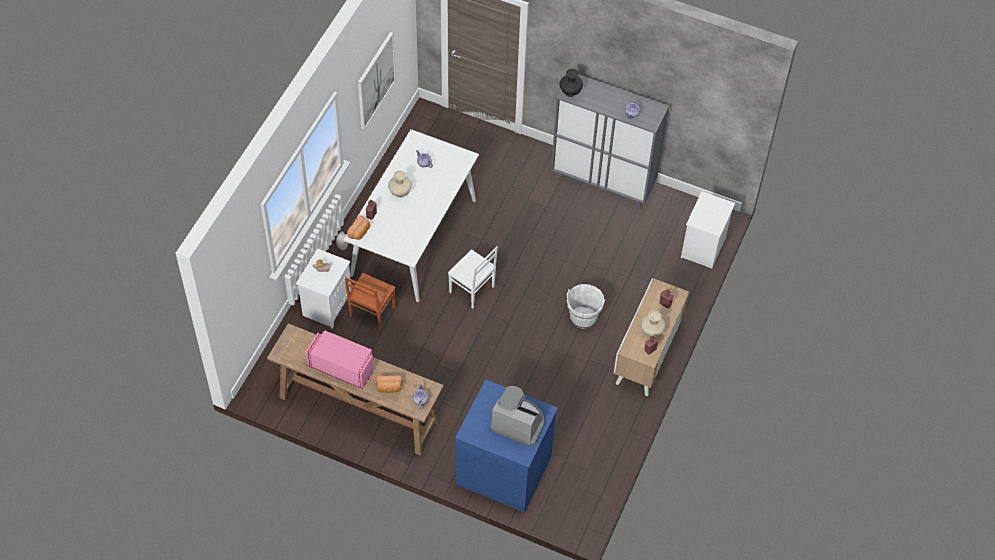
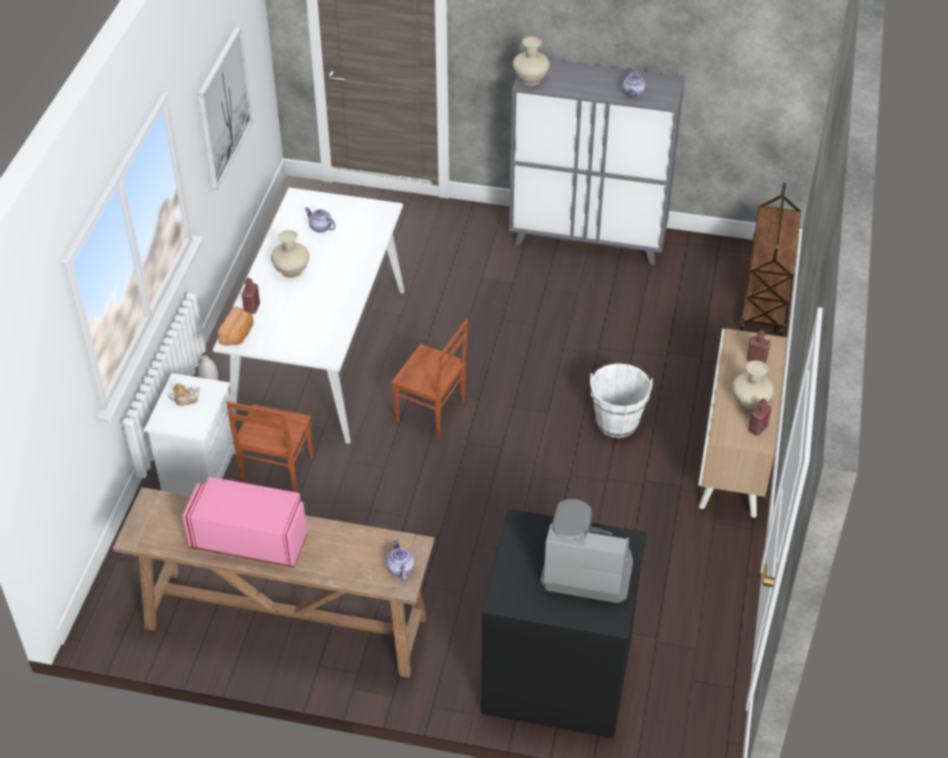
camera: 10 degrees left, 10 degrees down
bread [376,375,403,393] -> none
white chair [448,246,498,309] -> brown chair [391,319,468,438]
blue dresser [455,379,558,513] -> black dresser [482,509,647,738]
black vase [559,69,583,97] -> beige vase [513,37,550,86]
white nightstand [681,191,735,268] -> brown cart [740,183,801,336]

